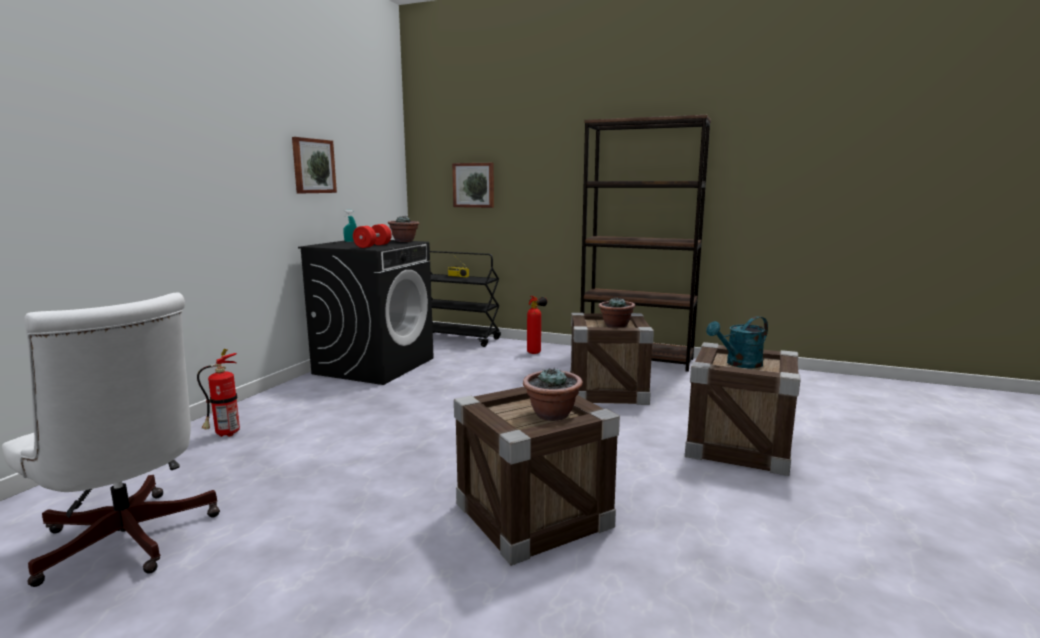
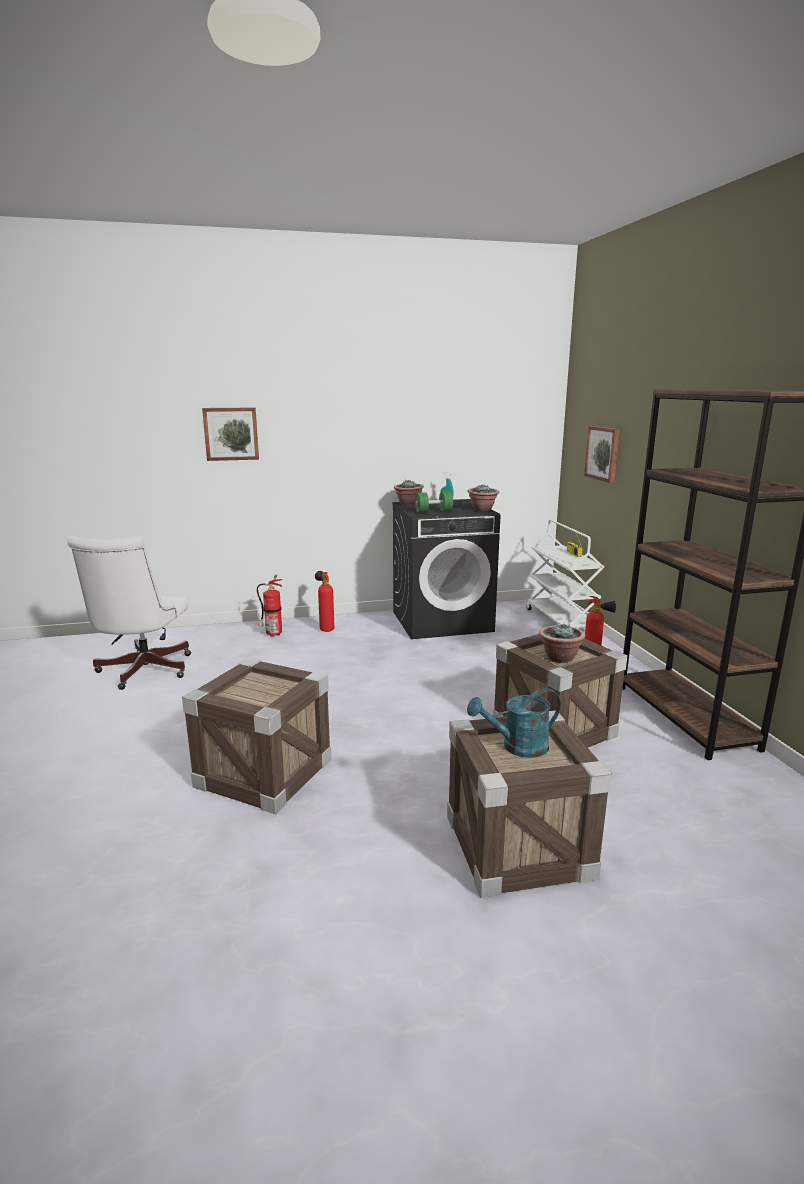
camera: 55 degrees right, 5 degrees up
picture [292,137,337,193] -> picture moved to [202,407,259,461]
red dumbbell [353,224,392,248] -> green dumbbell [415,491,453,513]
black cart [430,251,501,347] -> white cart [527,520,604,627]
potted plant [523,368,583,421] -> potted plant moved to [394,480,424,506]
turquoise watering can [706,316,768,368] -> turquoise watering can turned 45 degrees counterclockwise [467,688,561,758]
none -> fire extinguisher [315,571,334,632]

